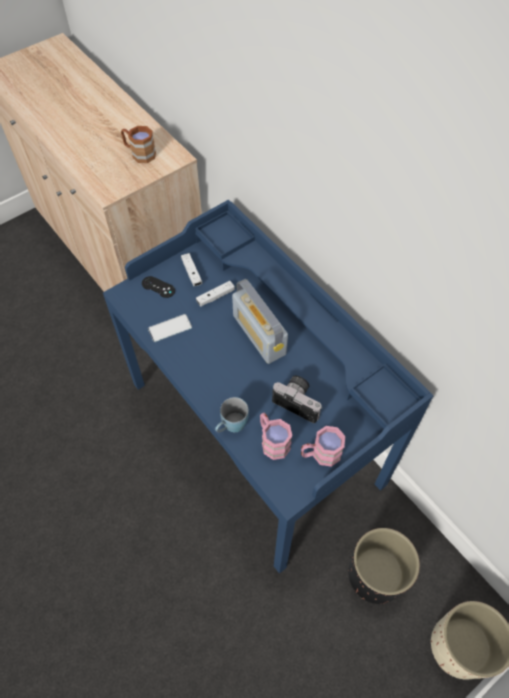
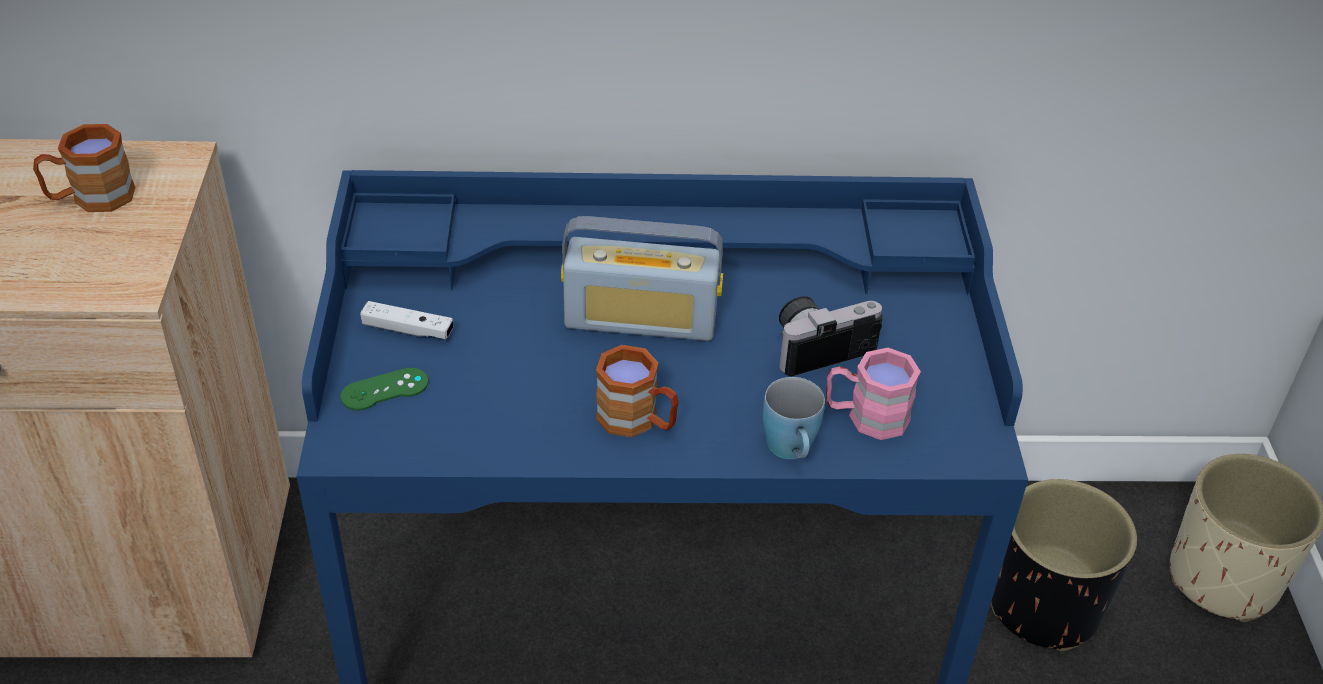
camera: 55 degrees left, 15 degrees down
black game controller [142,276,175,298] -> green game controller [340,368,428,410]
phone [148,314,192,342] -> none
white game controller [196,281,235,306] -> none
pink mug [301,426,345,467] -> none
none -> brown mug [596,345,679,437]

